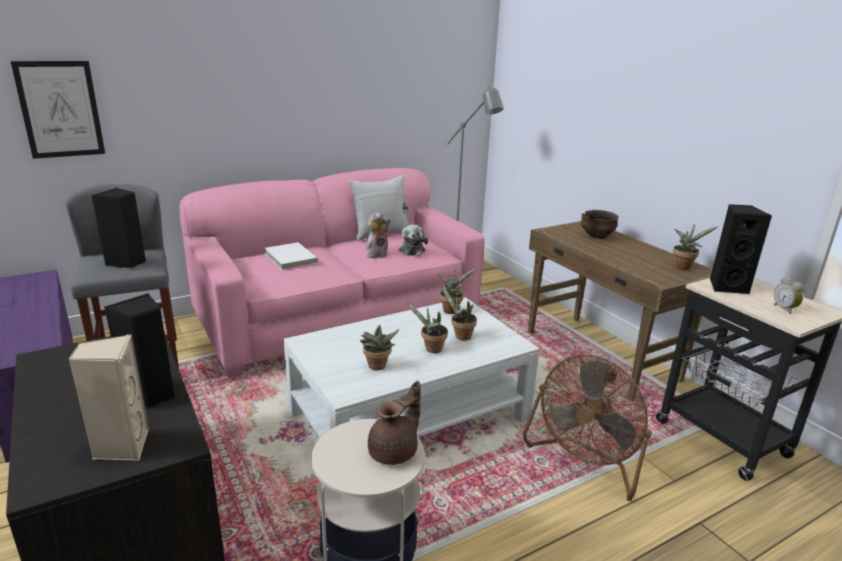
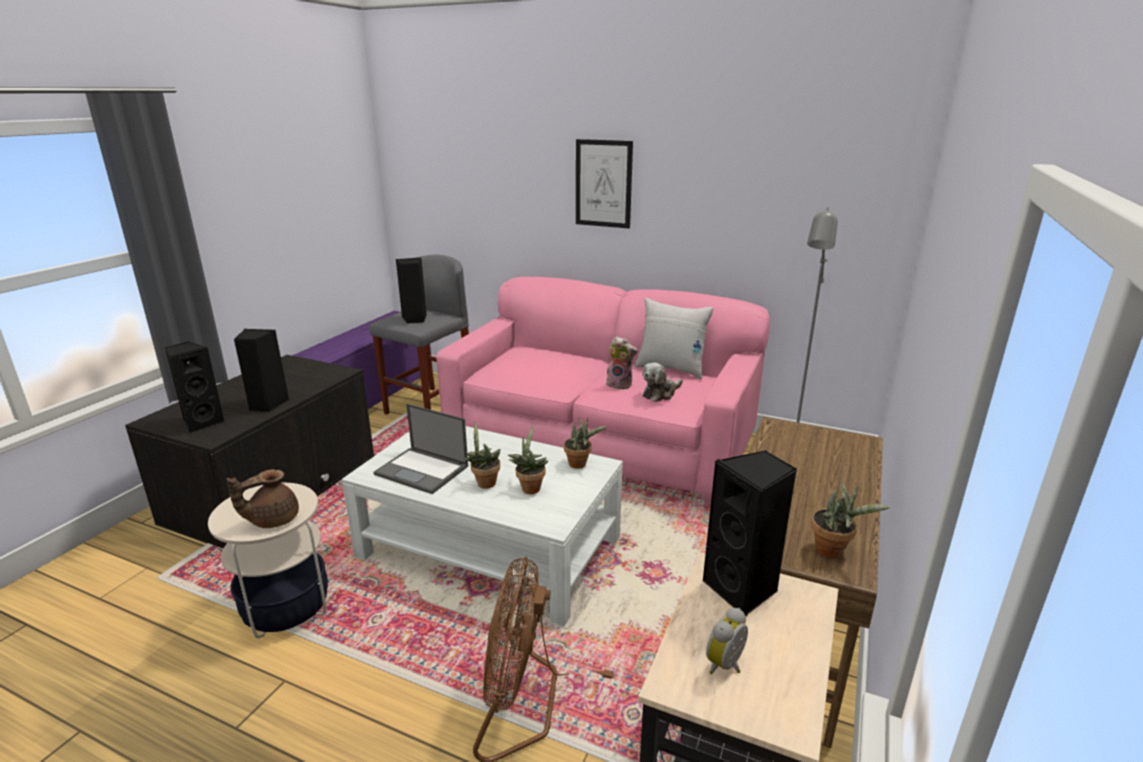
camera: 55 degrees right, 0 degrees up
picture [11,61,105,159] -> picture moved to [576,139,633,228]
beige speaker [68,334,149,461] -> black speaker [165,342,225,434]
white book [265,242,318,270] -> none
potted plant [360,325,399,370] -> laptop [374,404,468,494]
brown teapot [368,381,421,465] -> brown teapot turned 135 degrees clockwise [226,469,299,528]
bowl [580,210,619,239] -> none

